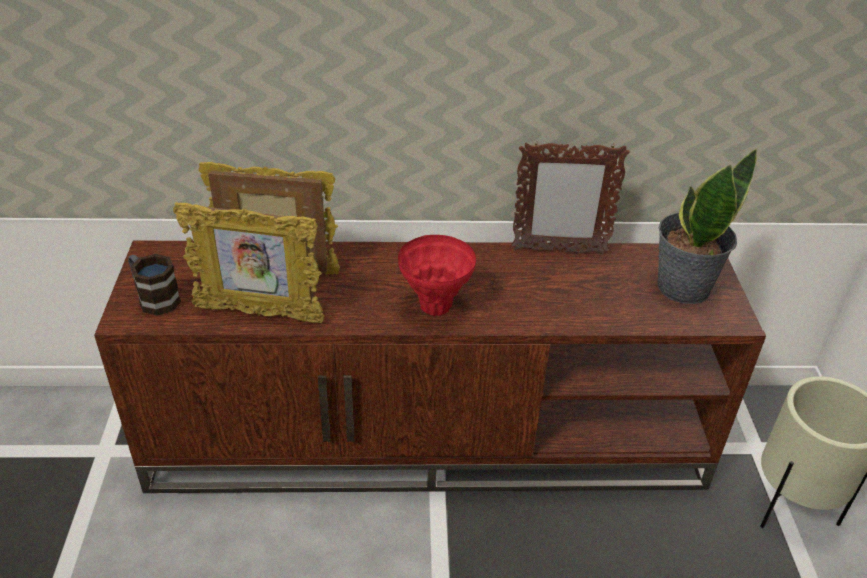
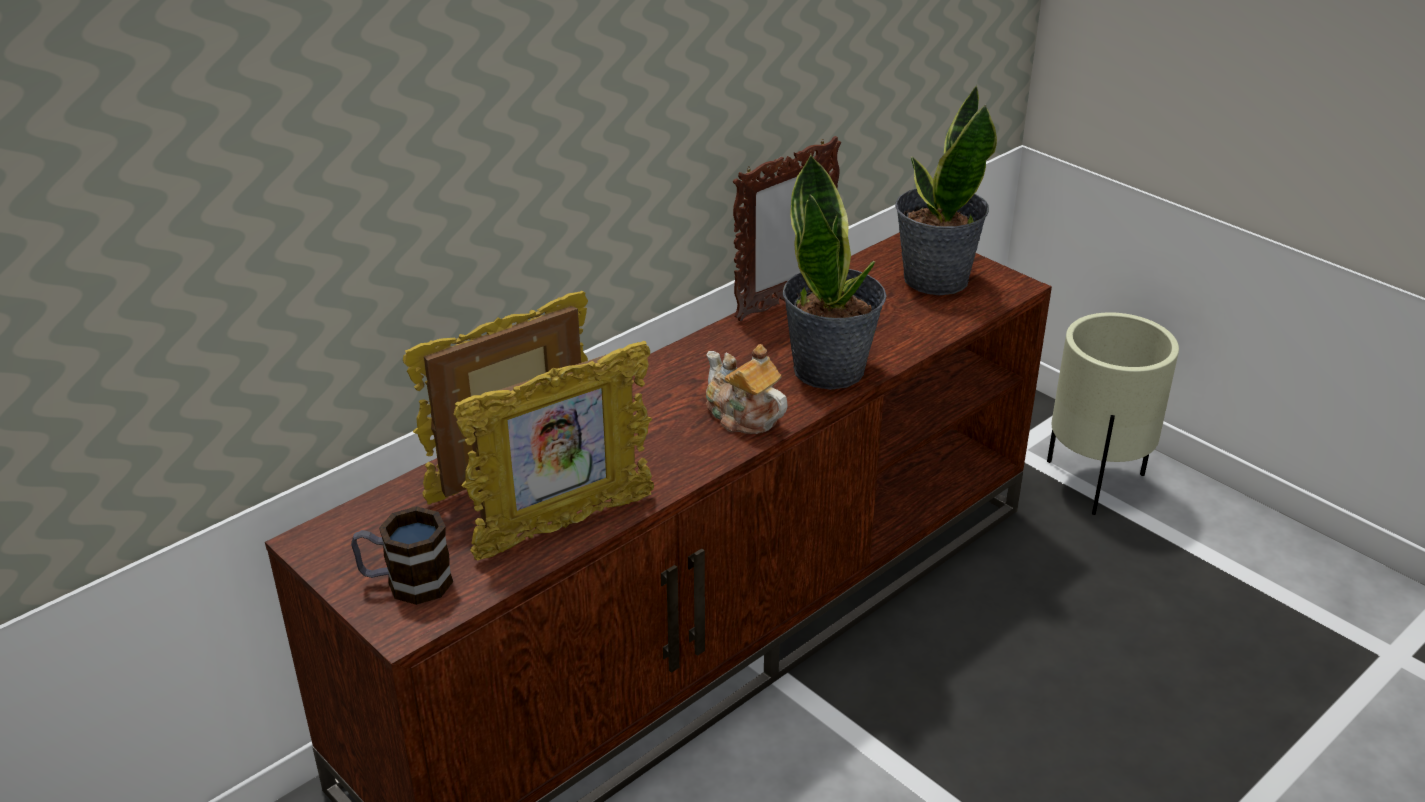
camera: 40 degrees left, 5 degrees down
red vase [398,235,476,316] -> teapot [706,344,788,434]
none -> potted plant [783,154,887,390]

